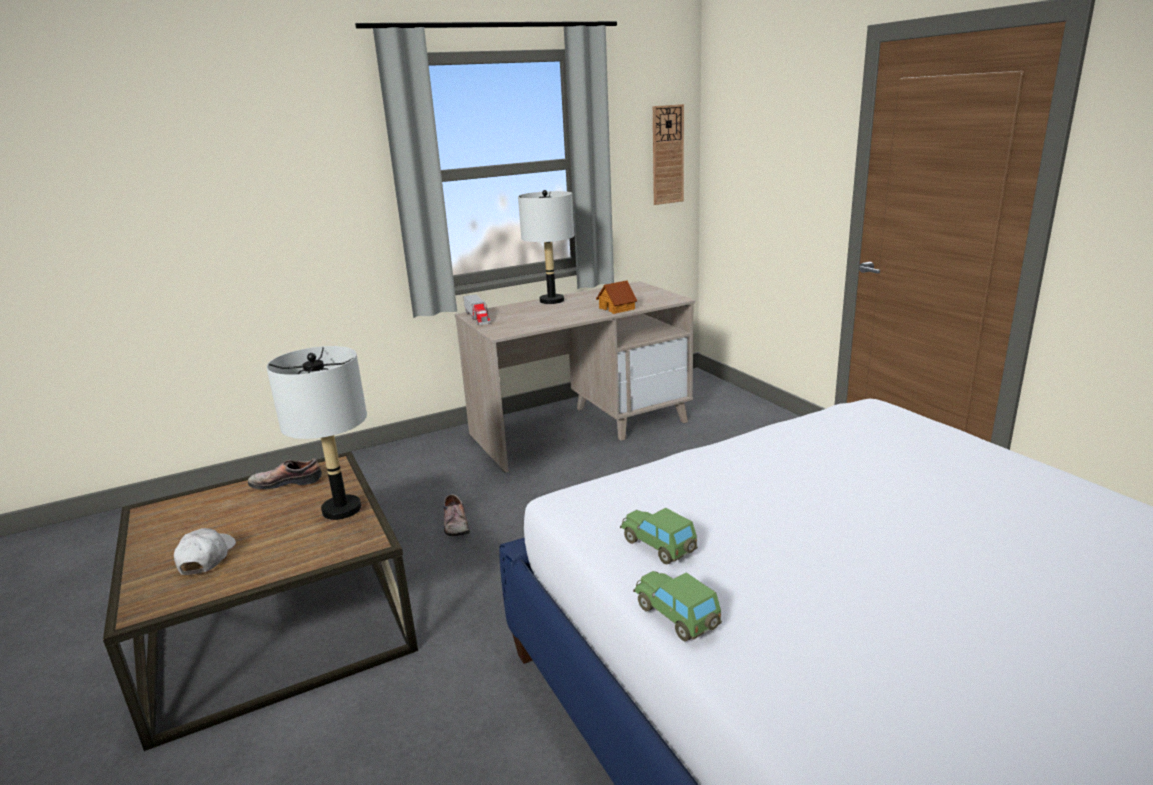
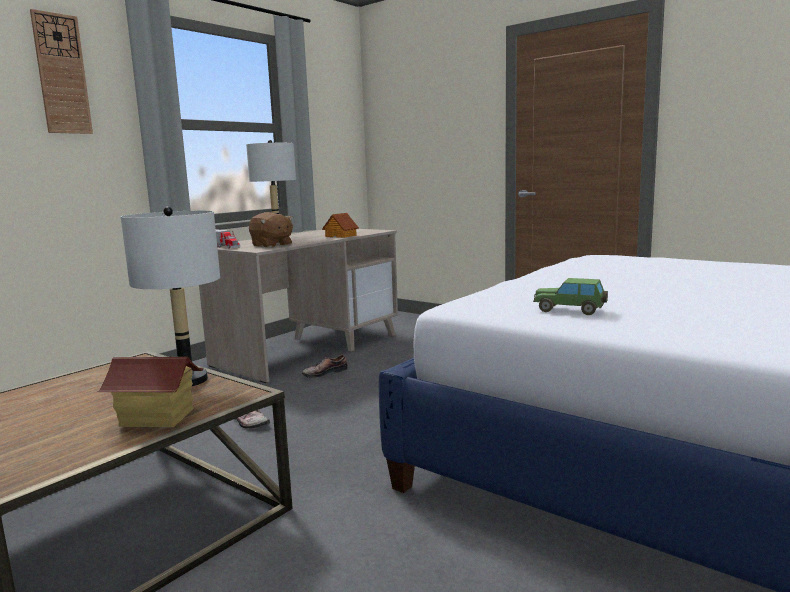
camera: 25 degrees left, 10 degrees down
white cap [174,528,236,575] -> none
shoe [248,458,322,489] -> shoe moved to [302,354,348,378]
toy car [633,571,722,641] -> none
wall clock [653,104,684,205] -> wall clock moved to [30,9,93,134]
none -> toy house [97,357,203,427]
none -> brown plush toy [249,212,293,248]

